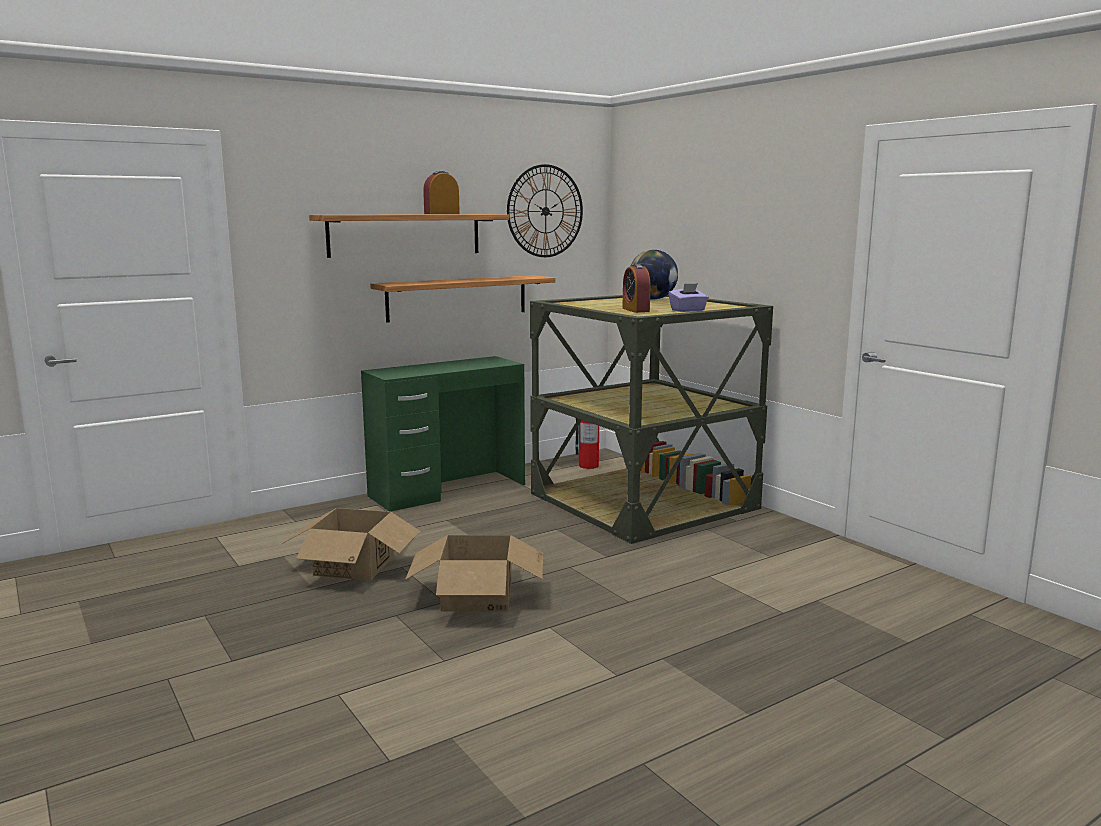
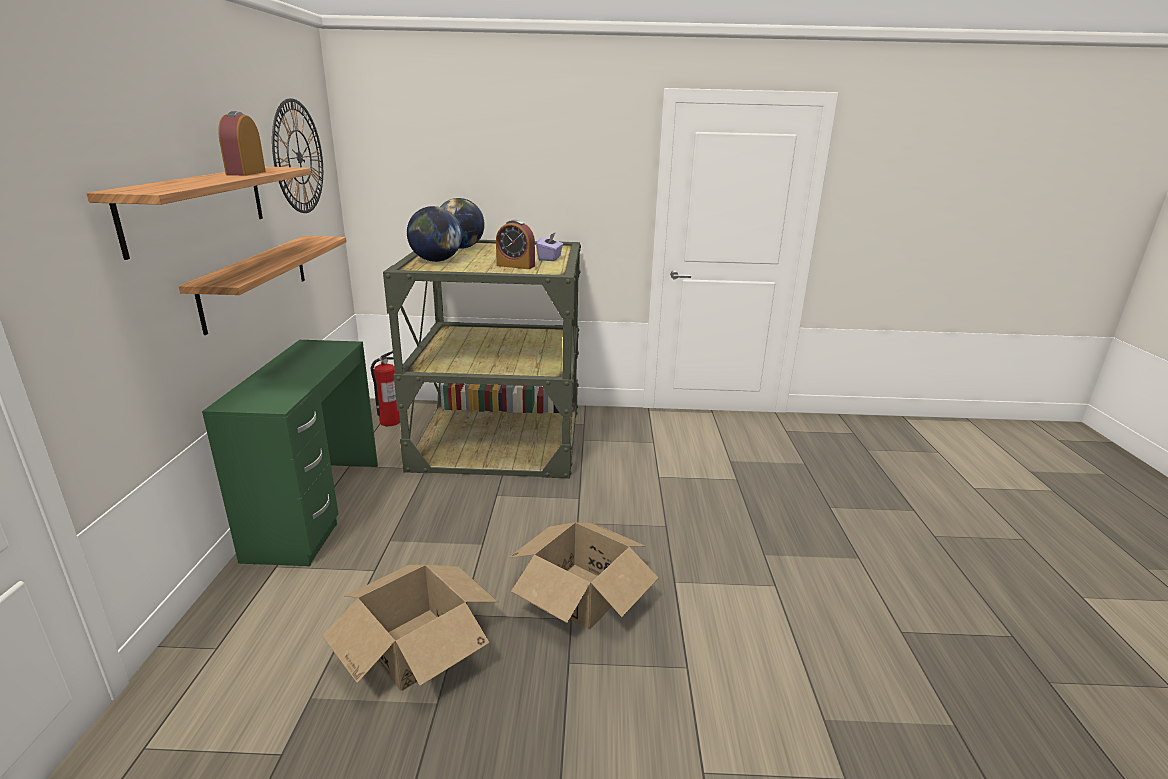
camera: 55 degrees left, 10 degrees up
none -> globe [407,206,462,262]

